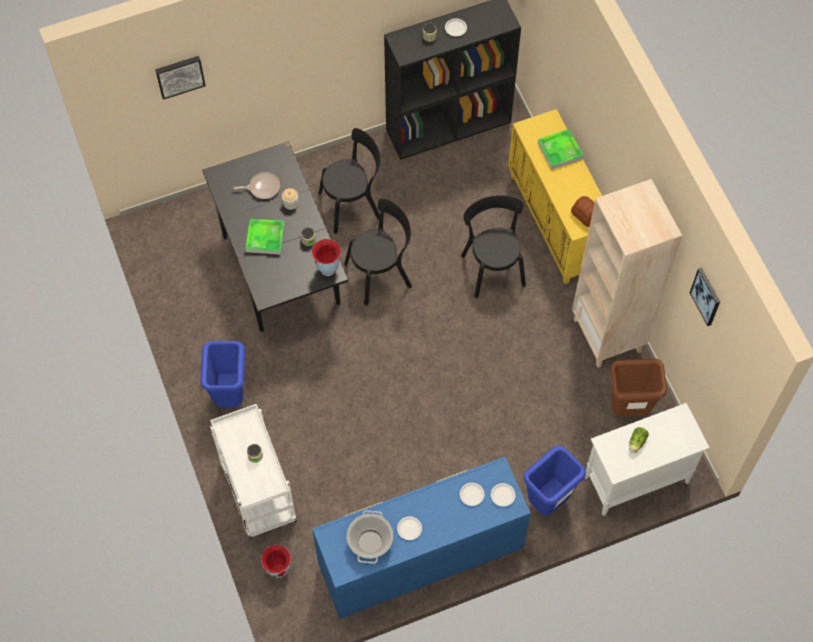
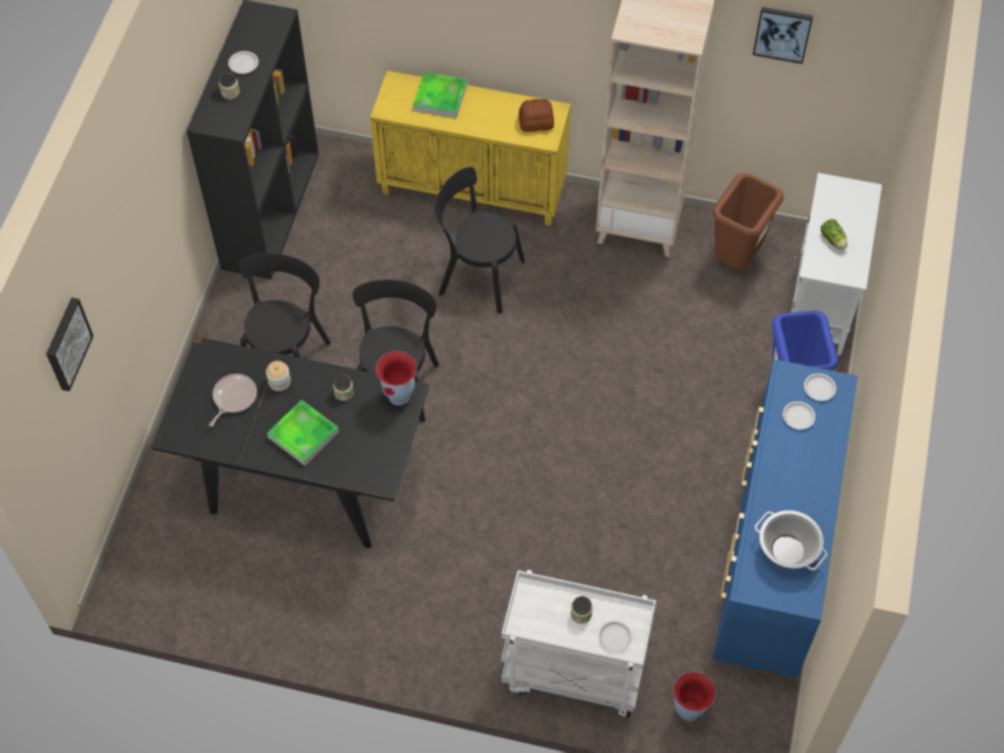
camera: 55 degrees left, 5 degrees down
blue trash can [201,341,245,407] -> none
white plate [397,516,422,540] -> white plate moved to [598,620,632,653]

